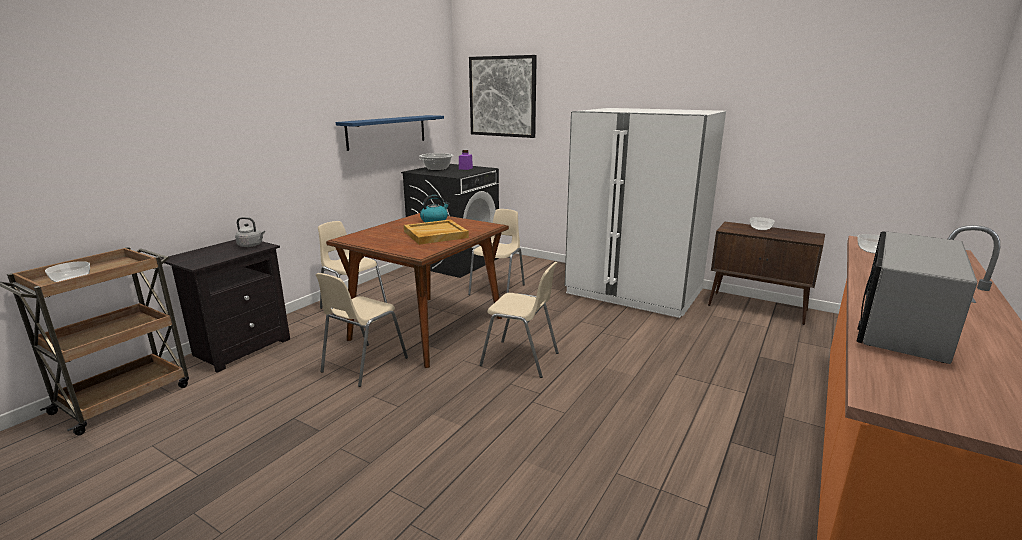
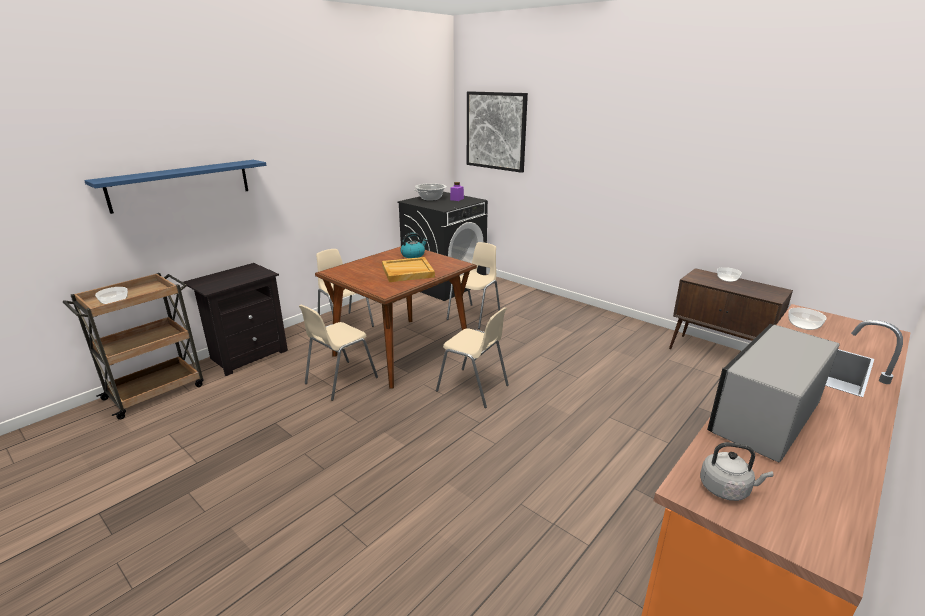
camera: 10 degrees right, 5 degrees up
grey kettle [235,217,265,247] -> grey kettle moved to [700,442,773,501]
blue shelf [336,115,444,151] -> blue shelf moved to [84,160,267,214]
white fridge [565,108,726,318] -> none

